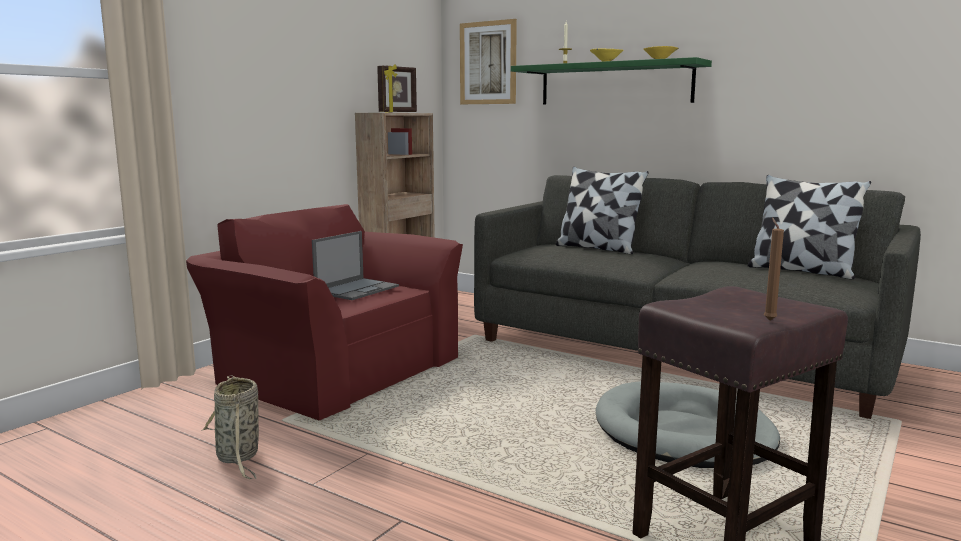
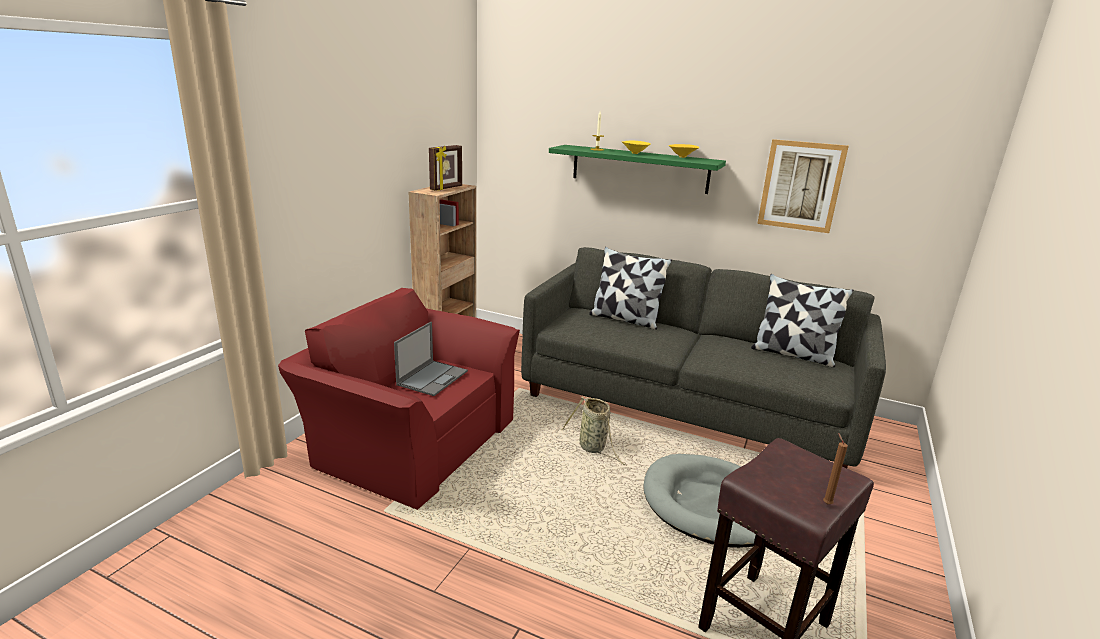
camera: 10 degrees left, 10 degrees up
basket [201,375,259,479] -> basket moved to [561,396,625,465]
picture [460,19,517,104] -> picture moved to [757,139,849,233]

